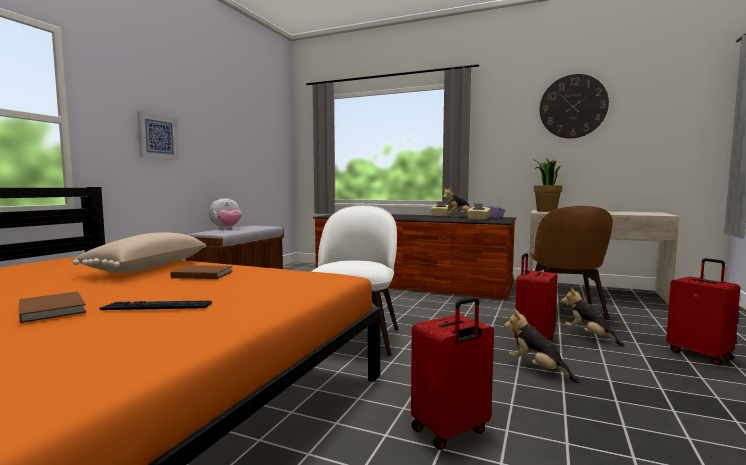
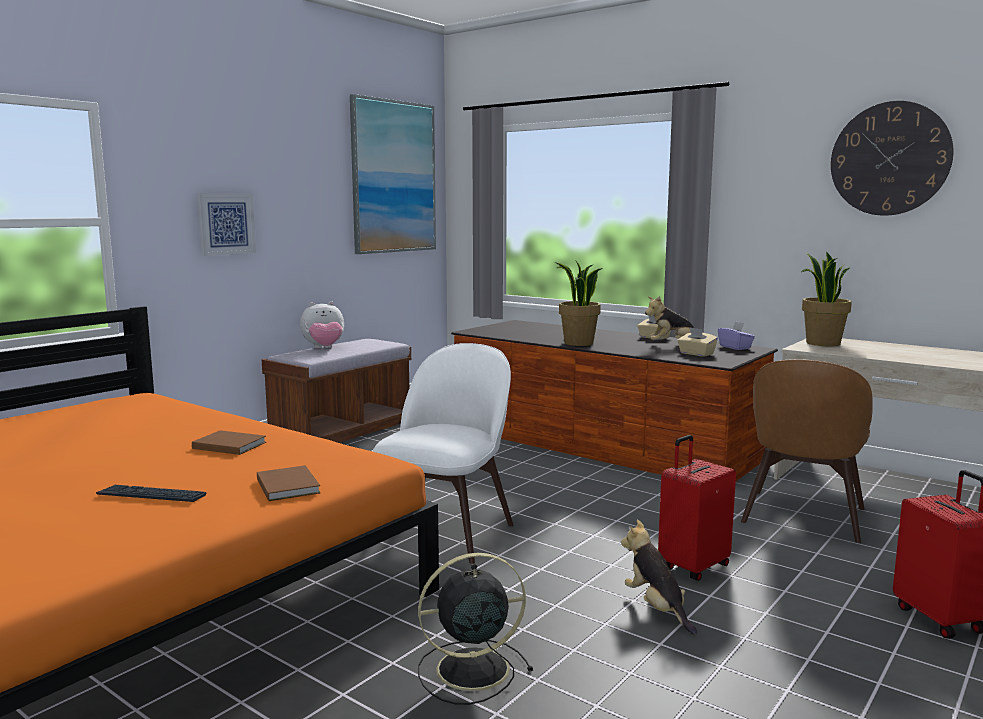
camera: 15 degrees right, 5 degrees up
brown book [19,291,86,323] -> brown book moved to [257,465,320,501]
beige pillow [72,232,206,273] -> none
red suitcase [411,297,494,450] -> black fan [418,553,533,705]
plush toy [561,287,625,347] -> none
none -> picture [350,94,436,254]
none -> potted plant [555,260,603,346]

